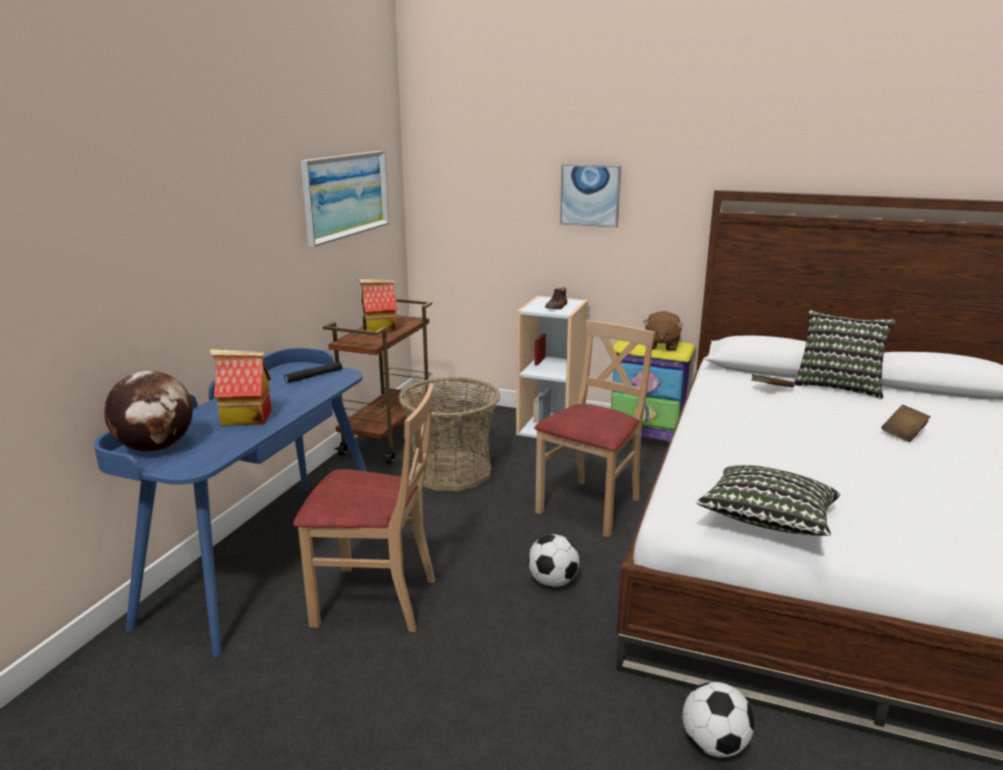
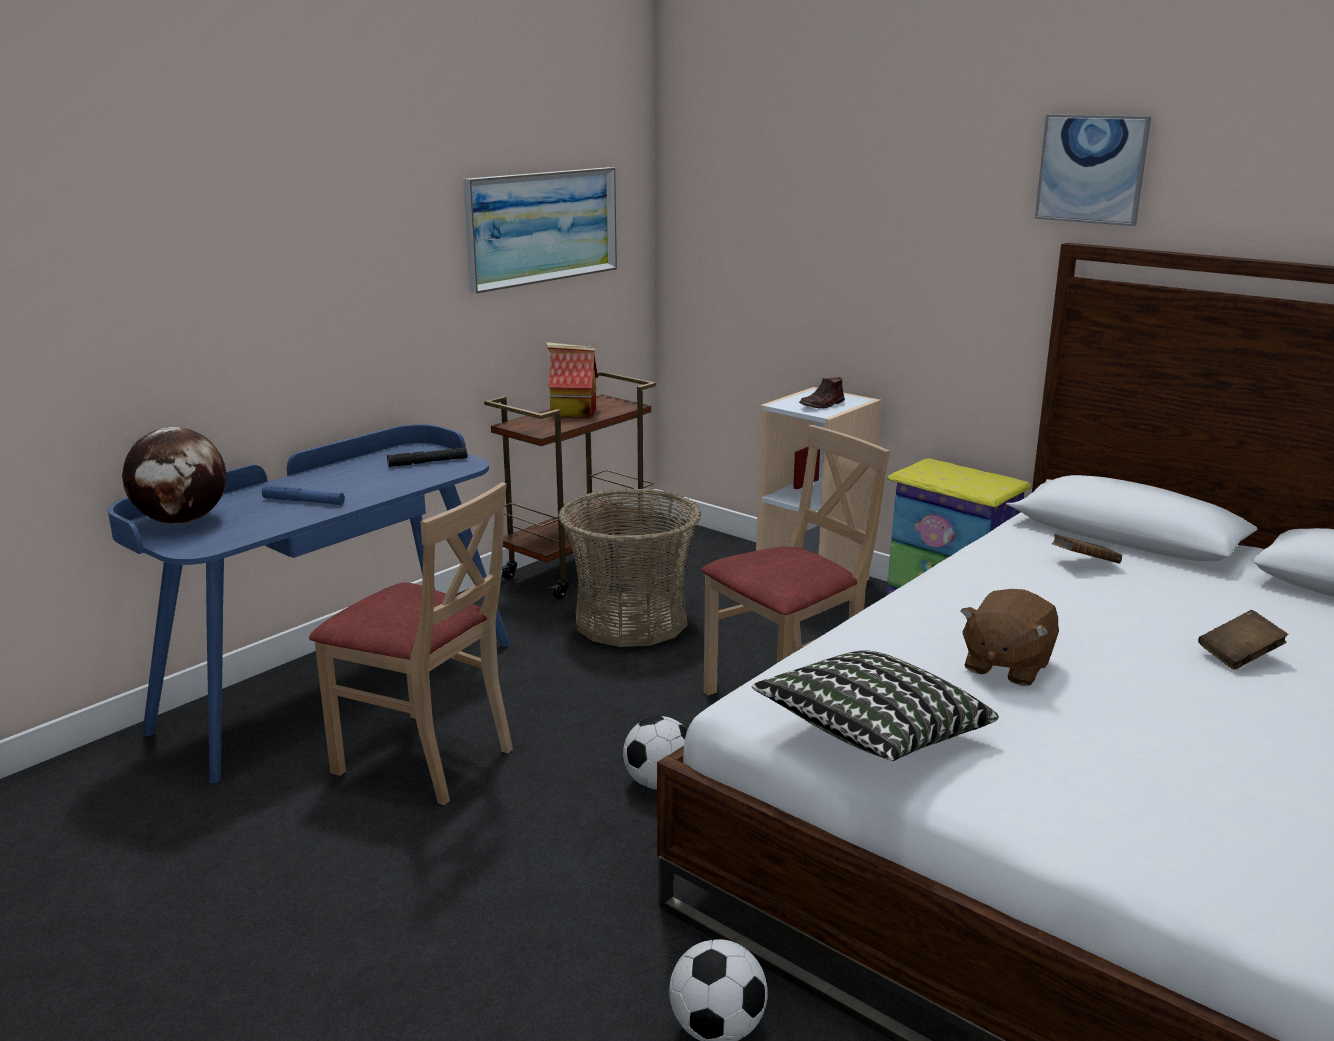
camera: 20 degrees right, 0 degrees up
toy house [210,349,271,426] -> blue flashlight [262,485,345,505]
picture [560,164,621,228] -> picture moved to [1035,114,1151,226]
brown plush toy [643,311,683,351] -> brown plush toy moved to [961,589,1059,686]
pillow [794,310,896,399] -> none

